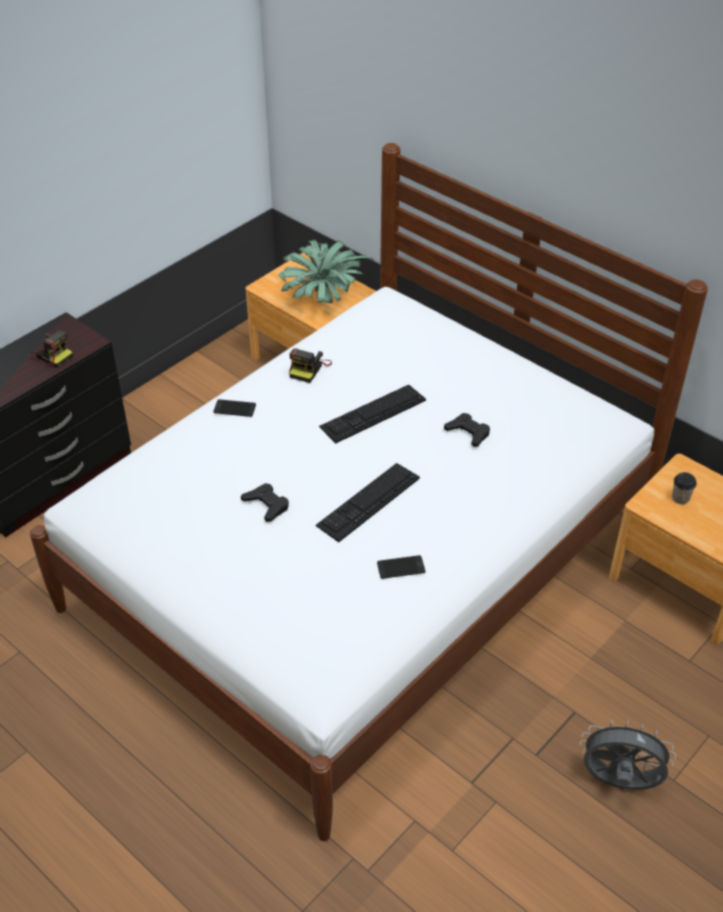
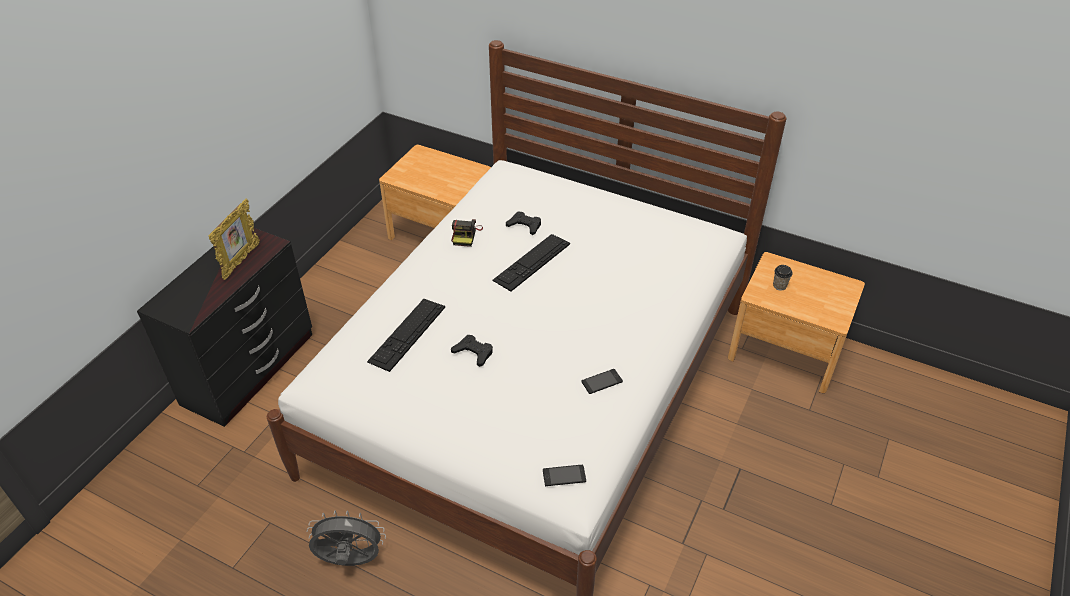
camera: 15 degrees left, 0 degrees up
camera [29,330,73,368] -> picture frame [209,199,260,280]
phone [213,399,256,417] -> phone moved to [543,465,586,486]
potted plant [279,240,374,303] -> none
keyboard [315,463,420,542] -> keyboard moved to [367,299,445,372]
black game controller [444,413,490,447] -> black game controller moved to [506,212,541,235]
grey fan [580,720,676,790] -> grey fan moved to [306,510,386,566]

